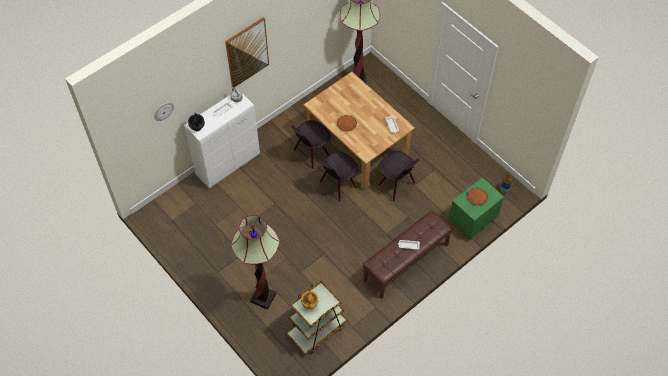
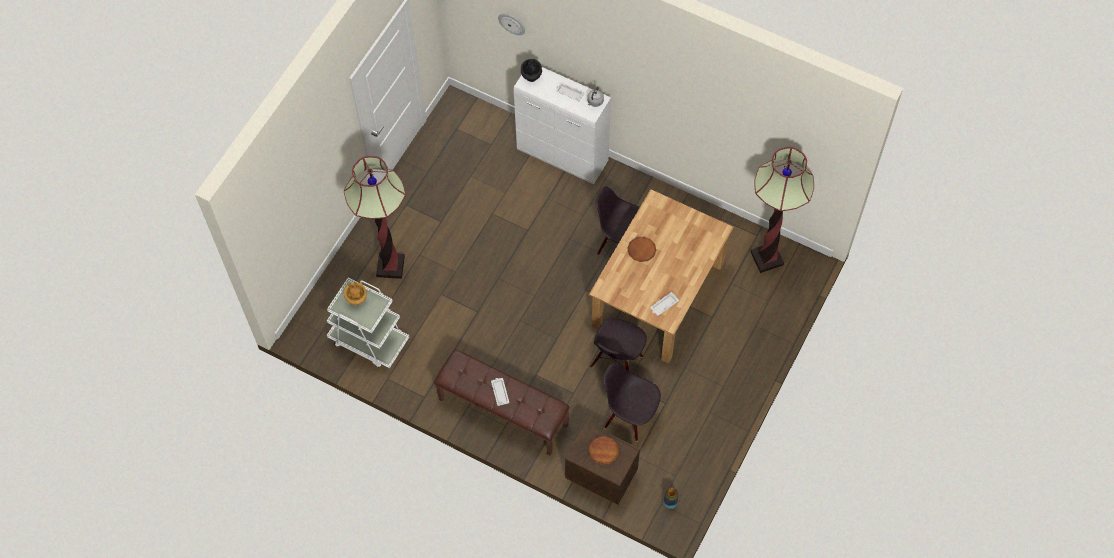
camera: 70 degrees right, 5 degrees up
picture [225,18,269,88] -> none
brown cart [286,281,348,355] -> white cart [327,278,409,369]
black chair [319,151,359,202] -> black chair moved to [603,362,661,441]
green nightstand [449,177,504,240] -> brown nightstand [565,422,640,504]

